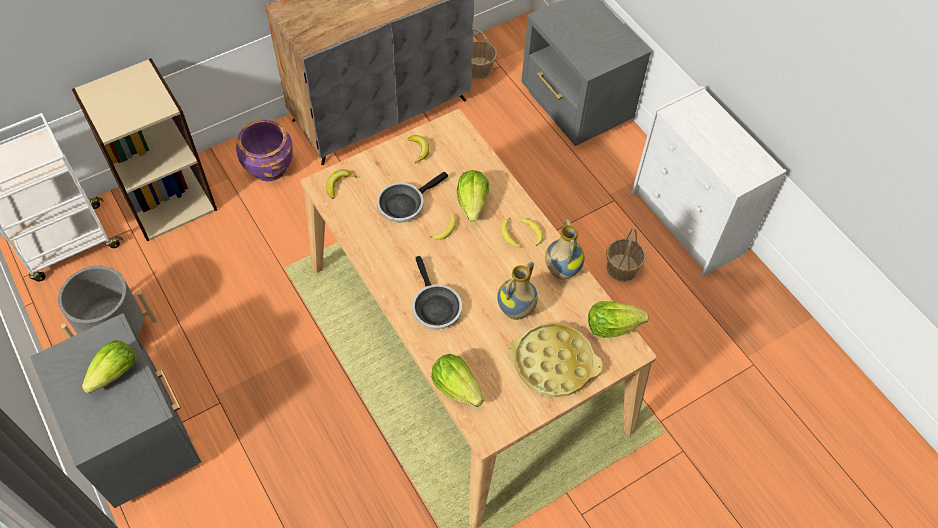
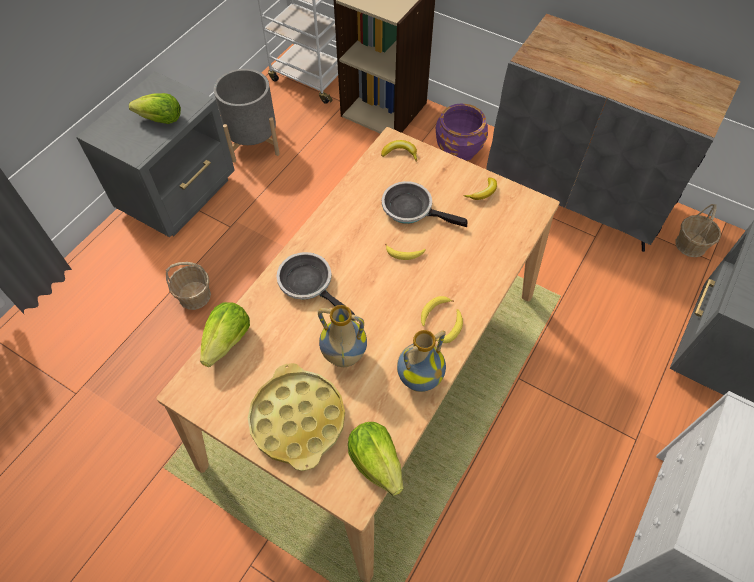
camera: 65 degrees right, 0 degrees up
frying pan [412,256,462,329] -> frying pan turned 90 degrees clockwise [277,252,355,321]
lettuce [457,170,489,222] -> none
basket [606,229,646,282] -> basket moved to [166,262,211,310]

